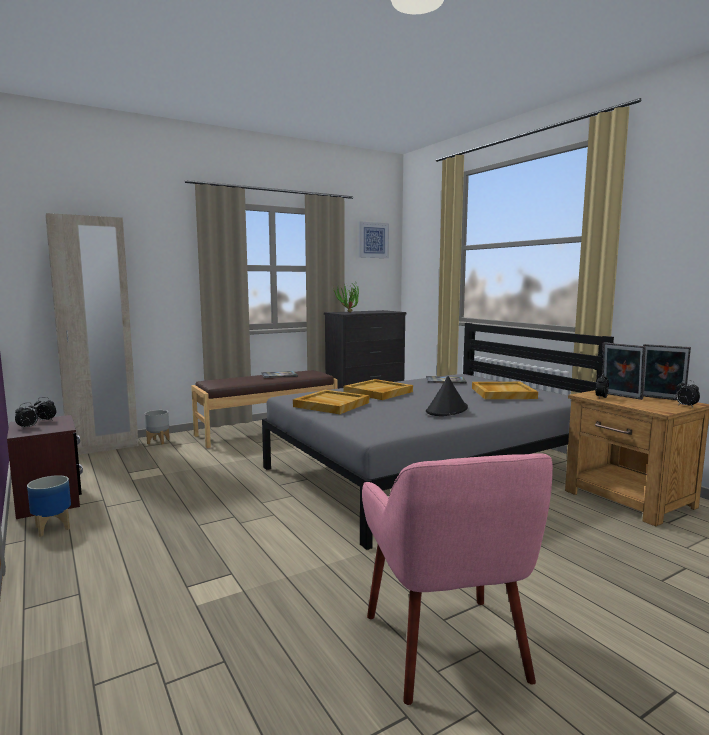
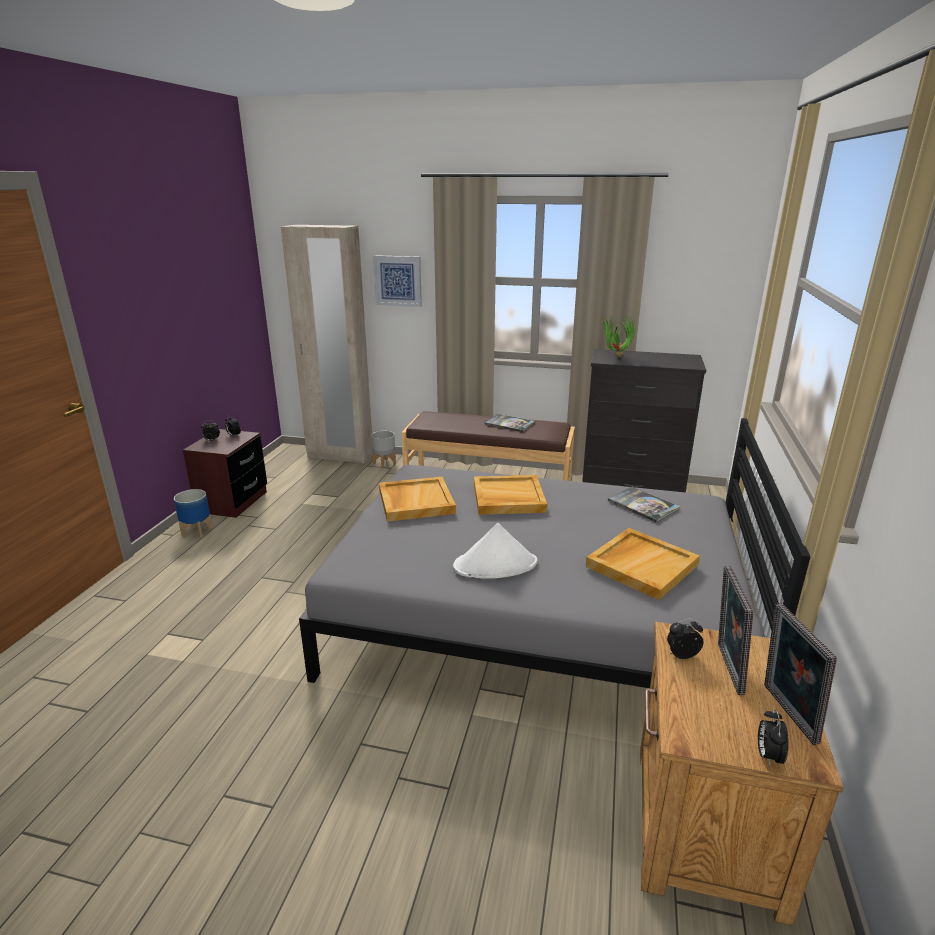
camera: 45 degrees right, 15 degrees up
picture [359,221,389,258] -> picture moved to [373,255,422,307]
pink armchair [362,453,553,705] -> none
black hat [426,376,468,416] -> white hat [453,523,537,579]

